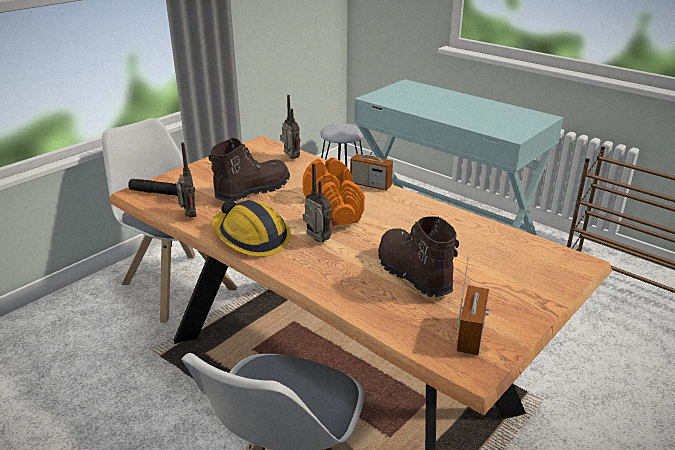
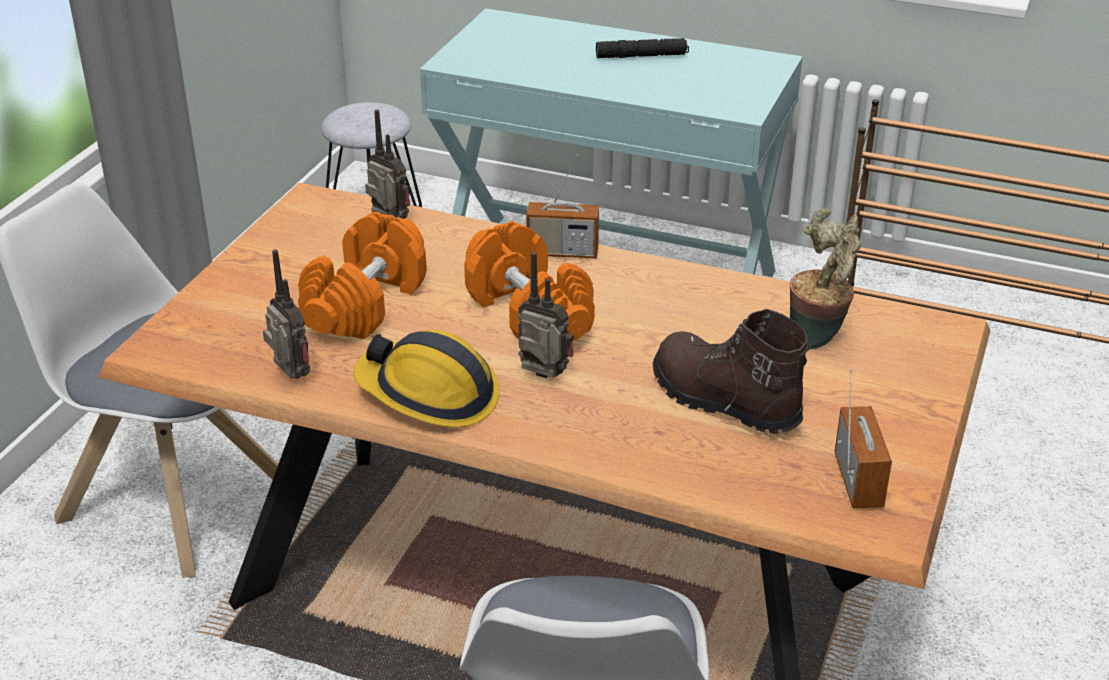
camera: 20 degrees left, 5 degrees up
black flashlight [128,179,195,196] -> black flashlight moved to [596,38,689,58]
brown boot [208,138,290,201] -> orange dumbbell [298,212,427,339]
none -> potted plant [789,209,861,349]

